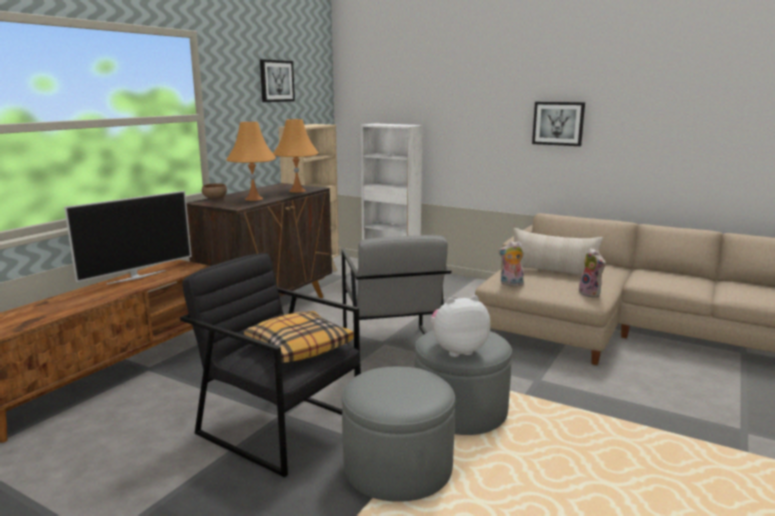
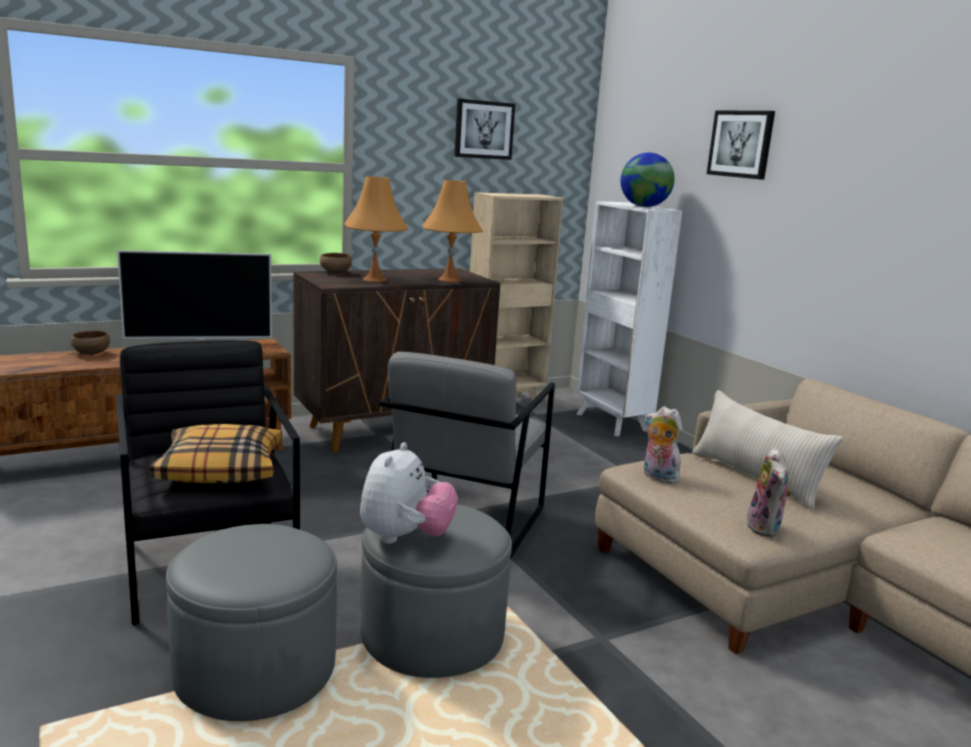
camera: 30 degrees right, 0 degrees up
plush toy [431,295,490,357] -> plush toy turned 90 degrees clockwise [360,442,458,544]
picture [532,102,585,146] -> picture moved to [707,111,775,180]
none -> brown bowl [71,331,110,355]
none -> globe [621,153,675,207]

